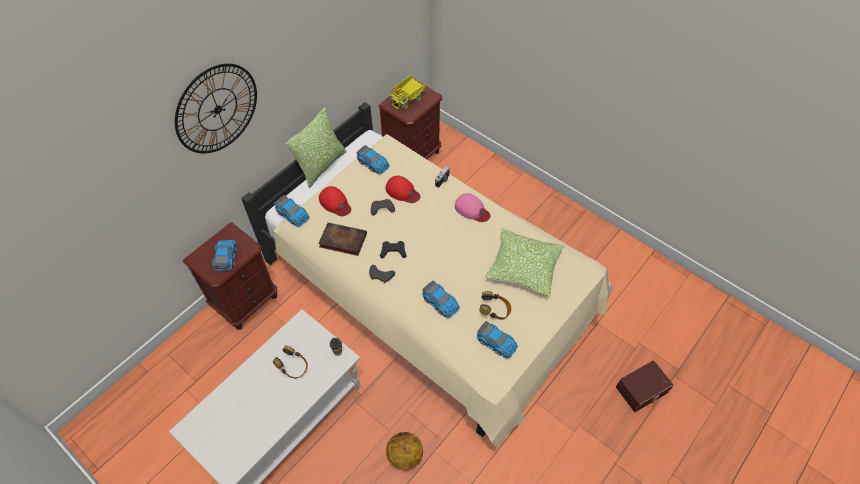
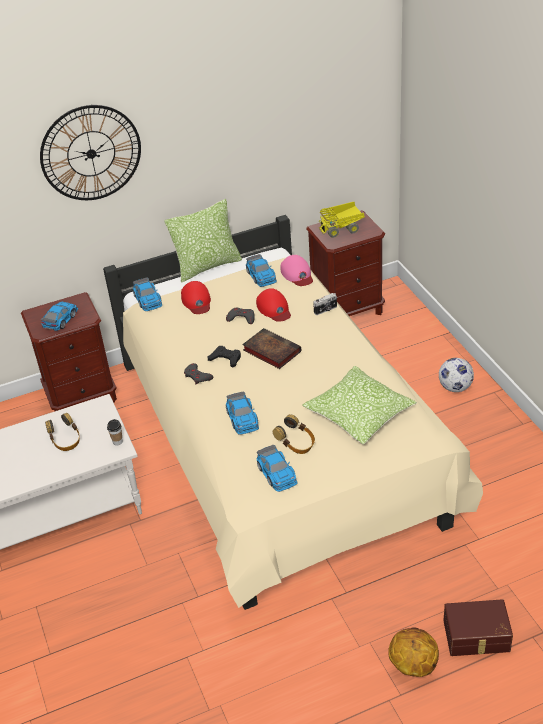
camera: 30 degrees right, 15 degrees down
book [318,222,367,256] -> book moved to [242,328,301,369]
basketball [386,432,423,470] -> basketball moved to [388,627,439,677]
pink cap [455,193,490,222] -> pink cap moved to [280,255,313,286]
none -> football [439,358,474,392]

